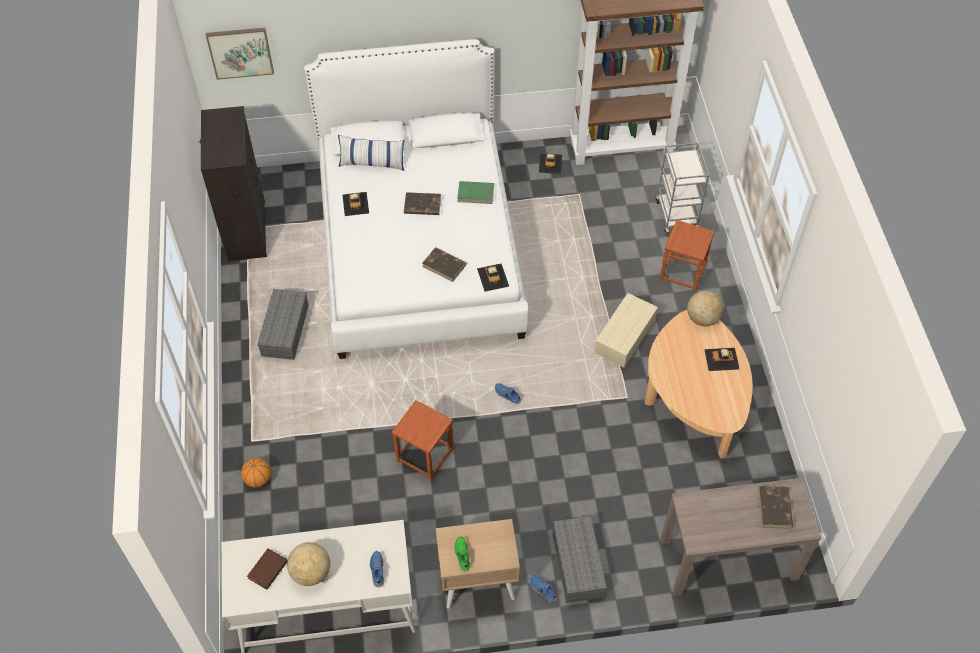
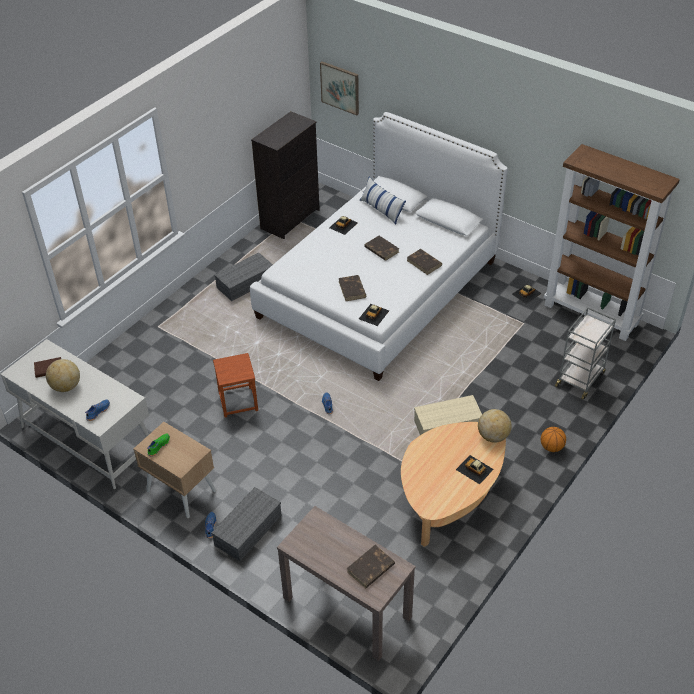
camera: 45 degrees right, 10 degrees down
basketball [241,458,271,488] -> basketball moved to [541,427,566,452]
green book [457,181,494,204] -> brown book [407,249,442,275]
brown stool [659,220,715,292] -> none

